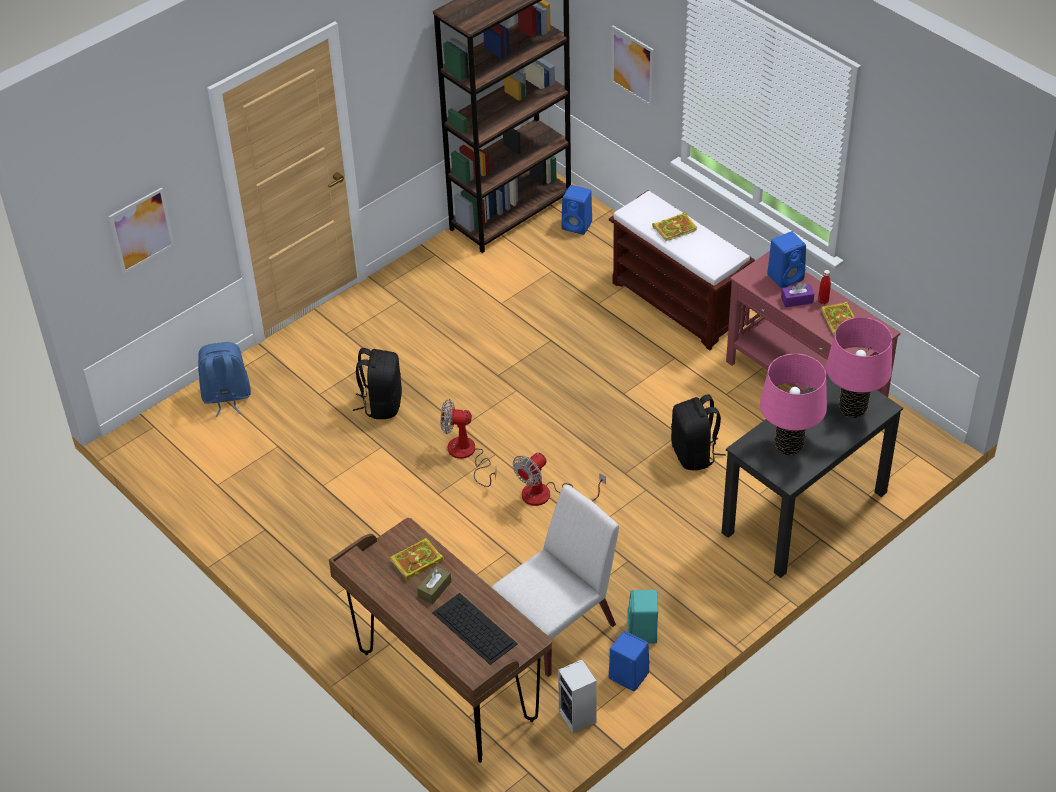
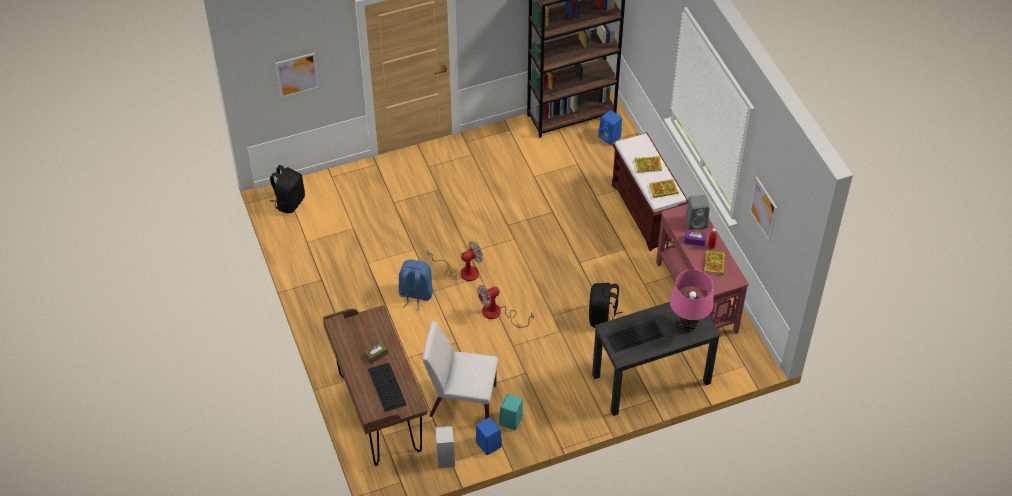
camera: 20 degrees right, 5 degrees up
blue backpack [198,342,251,417] -> blue backpack moved to [399,260,433,310]
black backpack [353,348,402,419] -> black backpack moved to [270,165,305,213]
book [390,538,444,580] -> book moved to [649,179,679,198]
fan [440,399,497,487] -> fan turned 120 degrees clockwise [427,242,483,281]
white chair [492,484,619,677] -> white chair turned 150 degrees counterclockwise [423,321,498,419]
picture [611,26,654,107] -> picture moved to [750,177,777,242]
pink table lamp [760,354,827,455] -> keyboard [606,320,664,353]
blue speaker [767,231,806,289] -> grey speaker [685,195,710,230]

